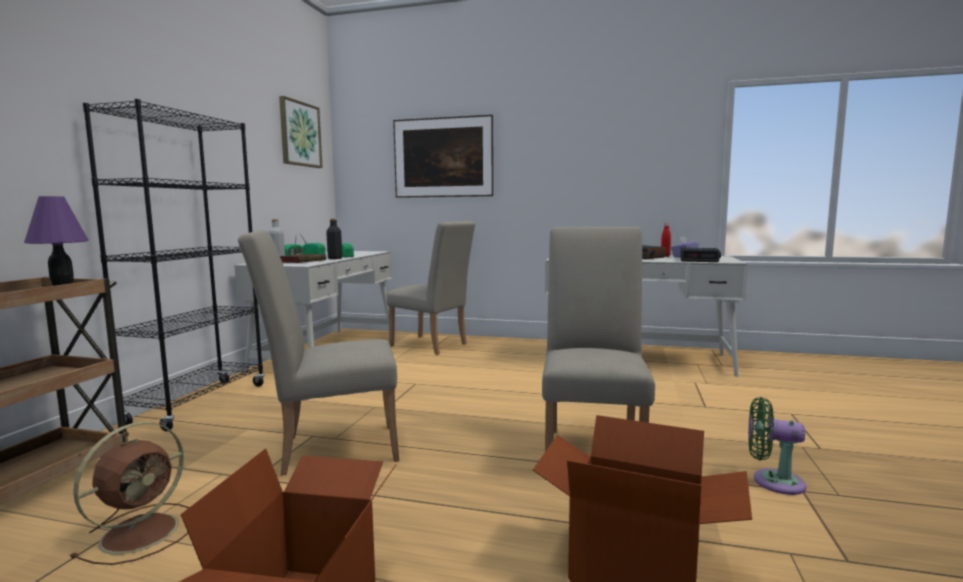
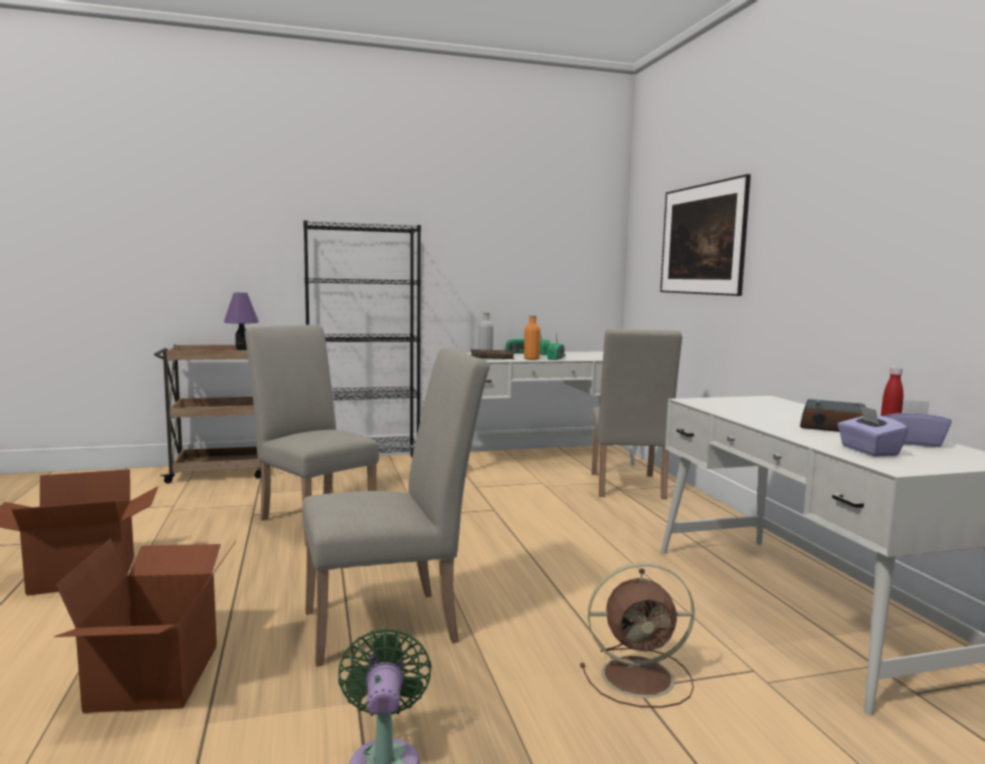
camera: 60 degrees right, 0 degrees up
brown fan [70,422,189,565] -> brown fan moved to [580,563,695,708]
picture [279,96,322,168] -> none
black bottle [326,219,342,259] -> orange bottle [524,315,541,360]
alarm clock [680,247,721,262] -> purple tissue box [837,405,909,456]

